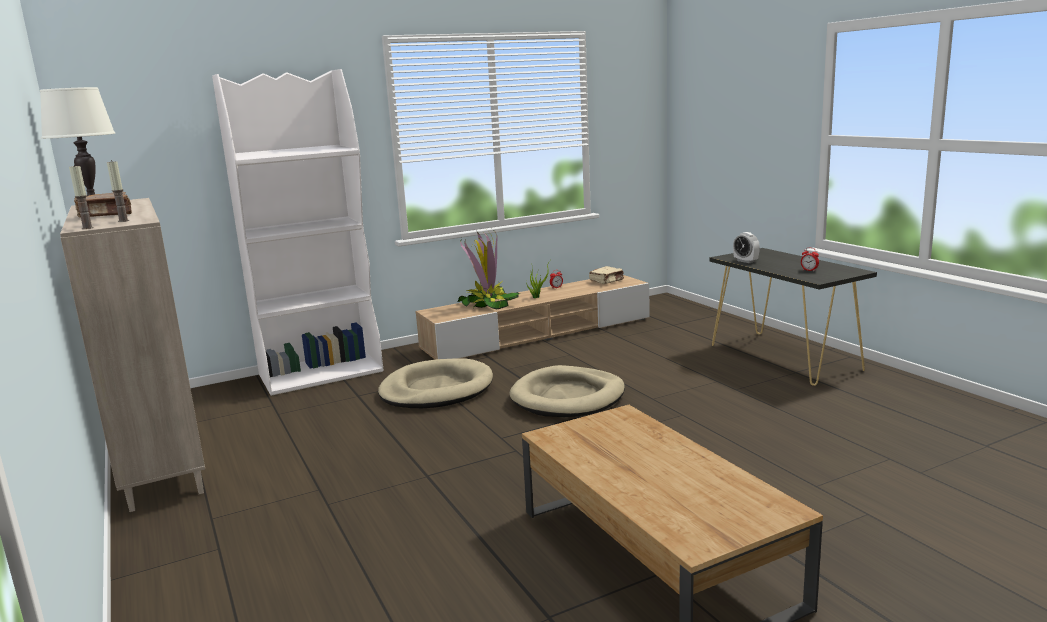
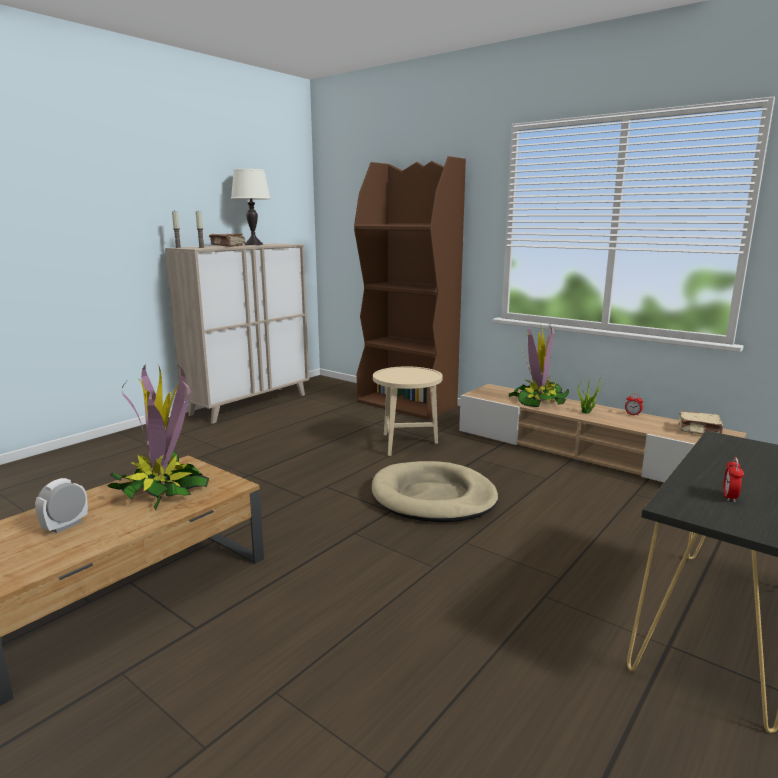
camera: 65 degrees right, 0 degrees up
white bookcase [212,69,384,396] -> brown bookcase [354,156,466,419]
beige dog bed [378,358,493,408] -> beige side table [373,366,442,456]
alarm clock [733,232,760,263] -> alarm clock moved to [35,478,88,533]
none -> potted plant [108,364,209,510]

